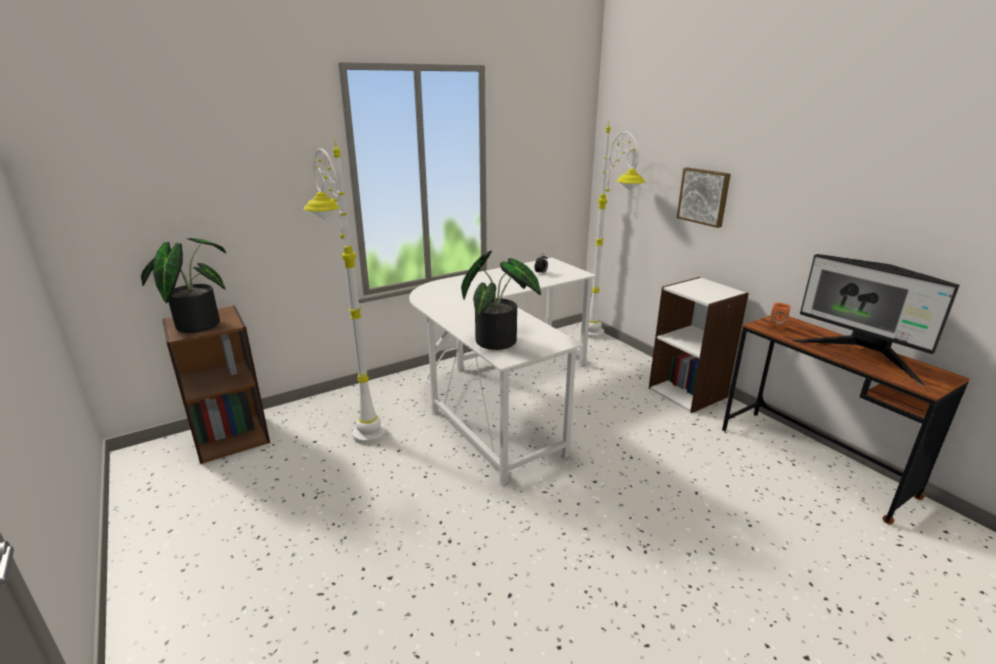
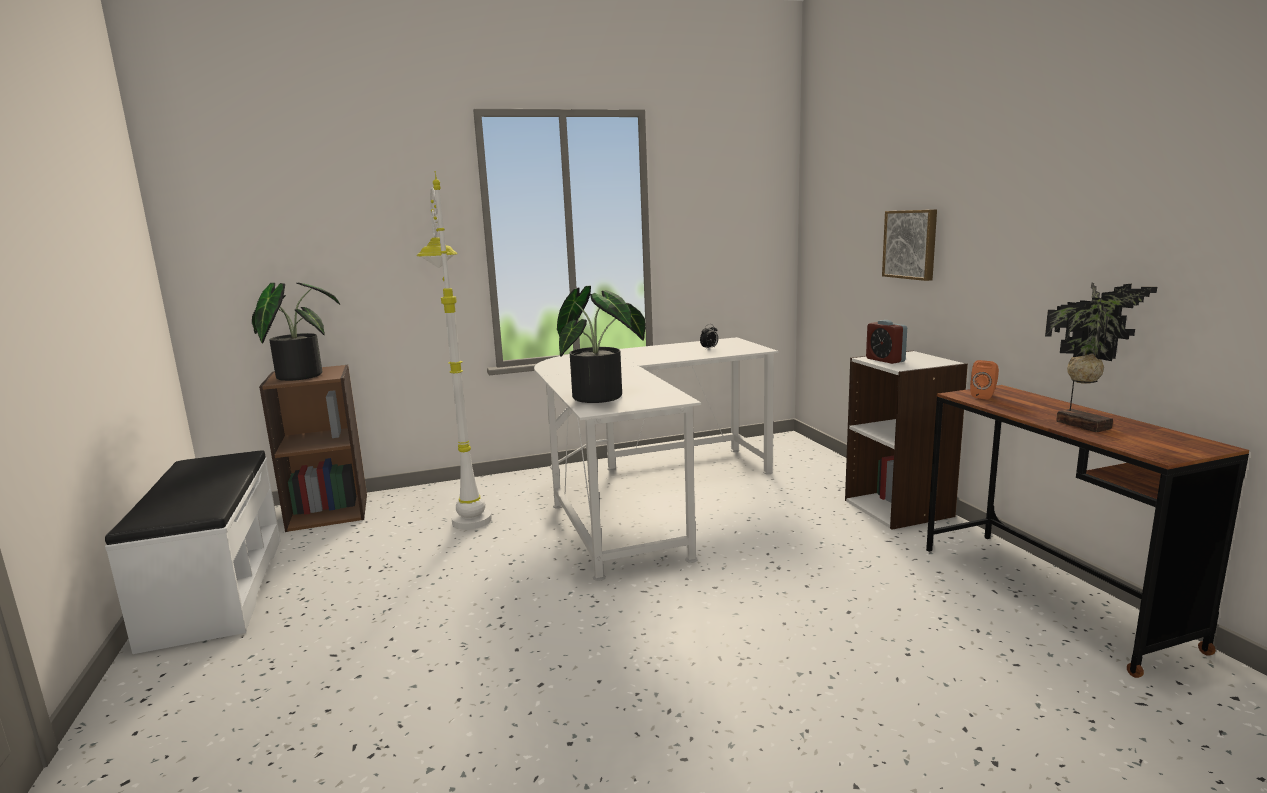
camera: 15 degrees right, 10 degrees down
white floor lamp [588,123,646,338] -> none
monitor [792,254,960,386] -> potted plant [1045,282,1157,432]
none -> white bench [105,451,281,654]
none -> alarm clock [866,320,907,364]

